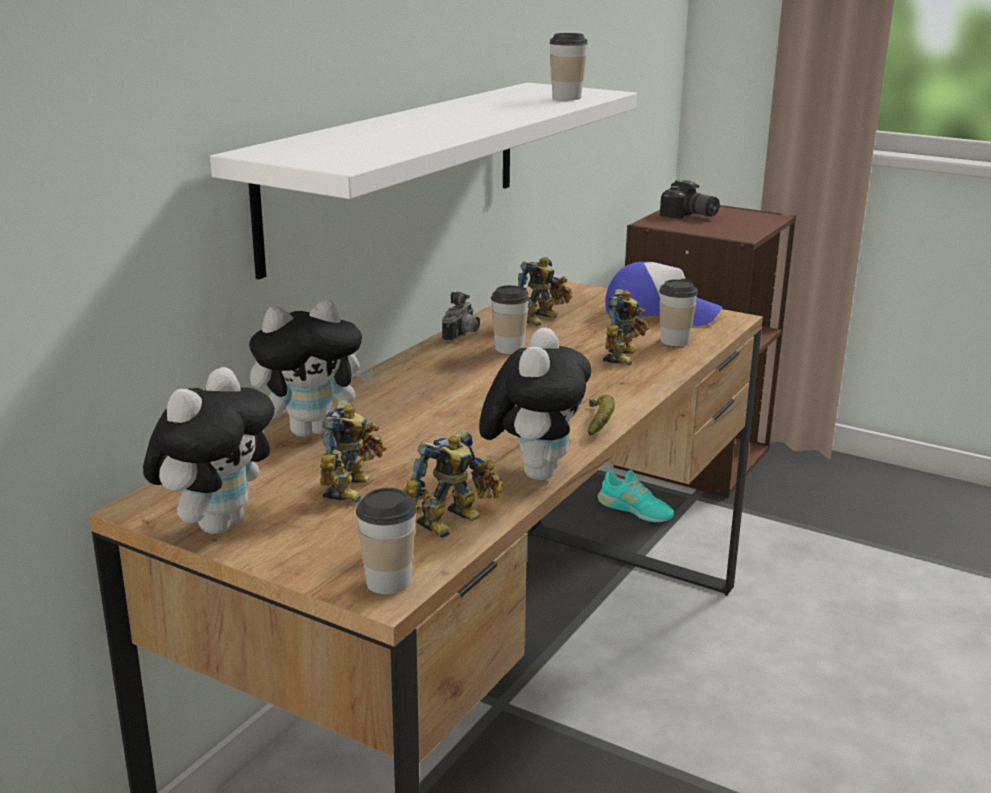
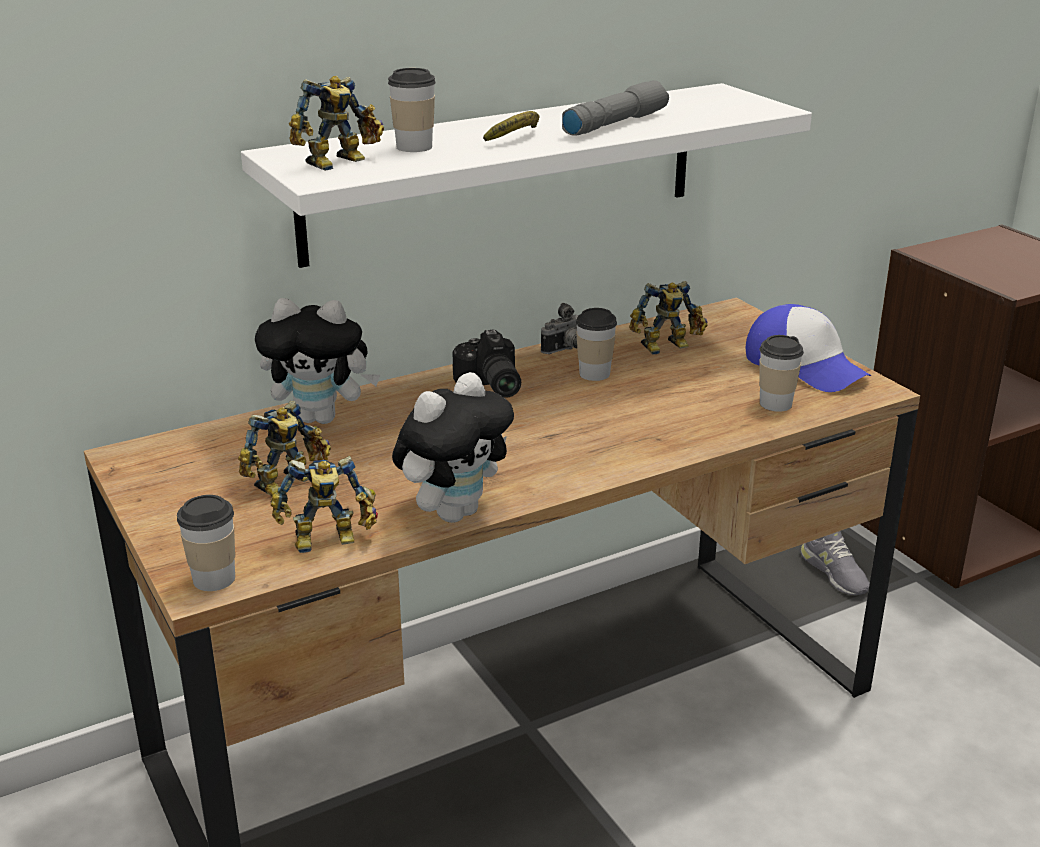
camera: 30 degrees right, 5 degrees up
plush toy [143,367,275,534] -> none
cup [549,33,588,100] -> cup moved to [388,68,436,152]
banana [588,394,615,436] -> banana moved to [483,111,539,141]
turquoise shoe [597,470,674,522] -> grey shoe [800,531,870,595]
toy robot [603,289,649,365] -> toy robot moved to [289,76,384,171]
camera [660,179,720,219] -> camera moved to [452,329,521,398]
none -> grey flashlight [562,80,669,136]

